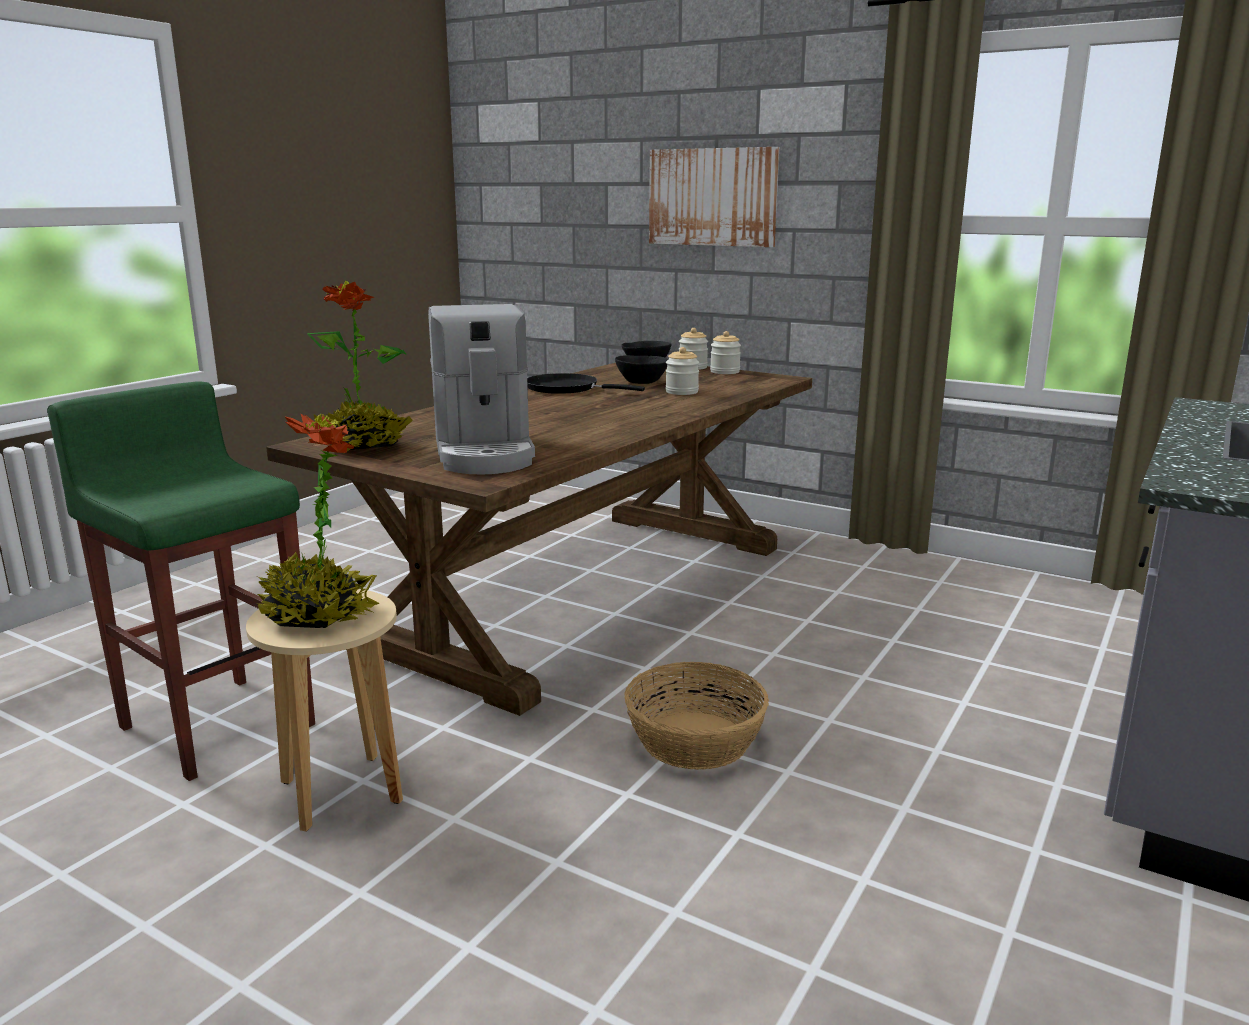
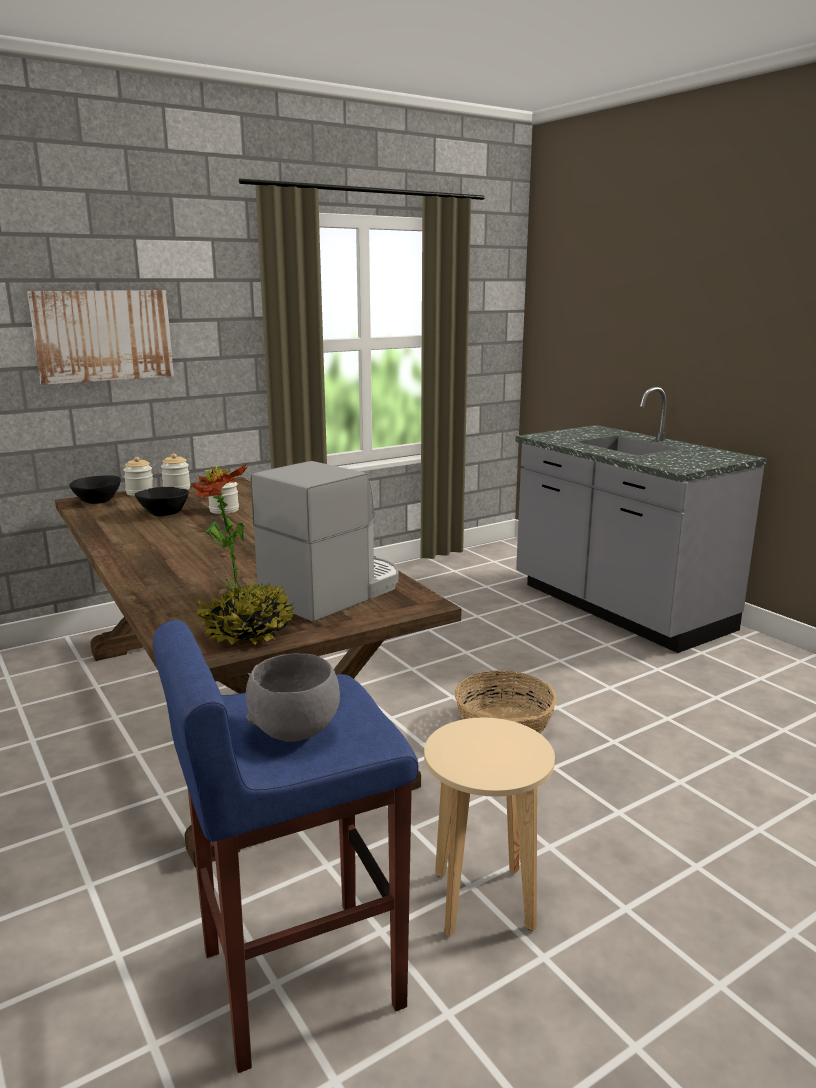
camera: 65 degrees left, 0 degrees up
green stool [47,381,315,781] -> blue stool [153,620,419,1073]
potted plant [257,413,380,628] -> none
coffee machine [428,304,535,474] -> coffee machine turned 60 degrees counterclockwise [251,461,398,622]
black frying pan [527,373,645,394] -> none
none -> grey bowl [246,653,340,742]

